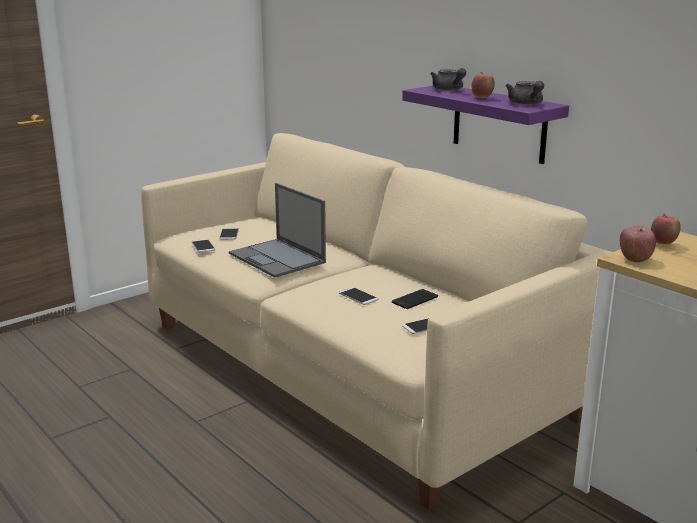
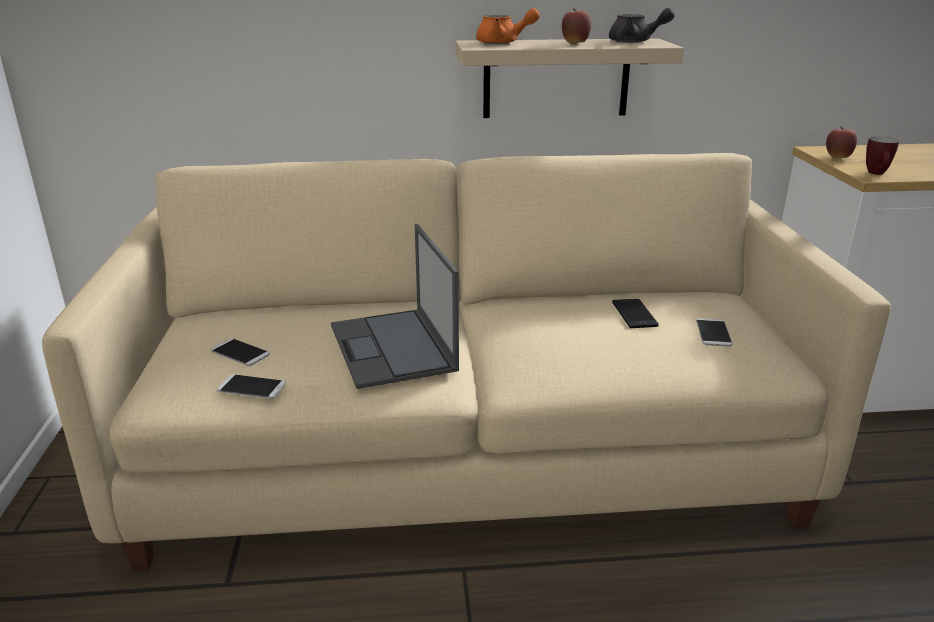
camera: 55 degrees left, 5 degrees up
laptop [229,183,326,278] -> laptop turned 75 degrees clockwise [331,224,459,389]
phone [339,287,378,305] -> none
purple shelf [402,86,569,164] -> beige shelf [455,38,684,118]
grey teapot [430,68,466,91] -> orange teapot [476,8,540,44]
apple [620,226,656,262] -> mug [866,137,899,175]

